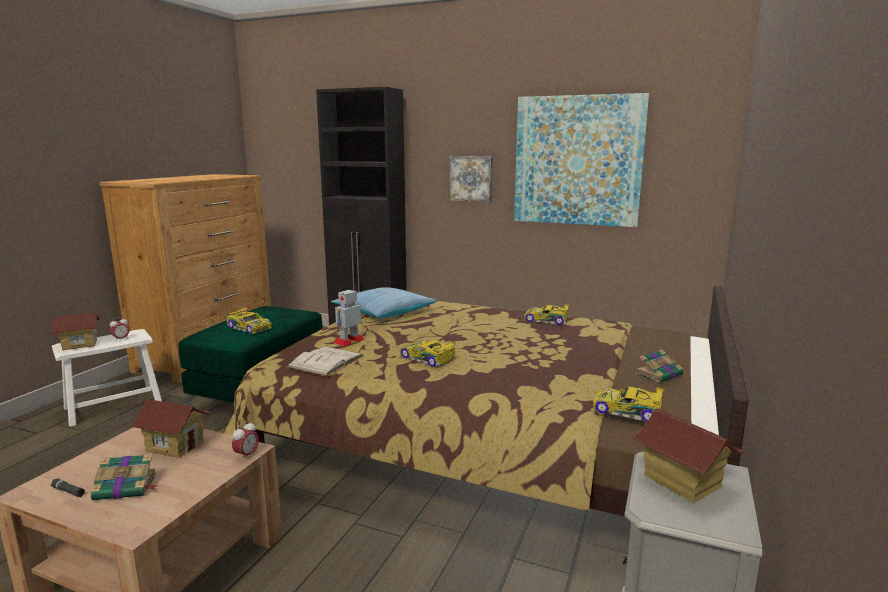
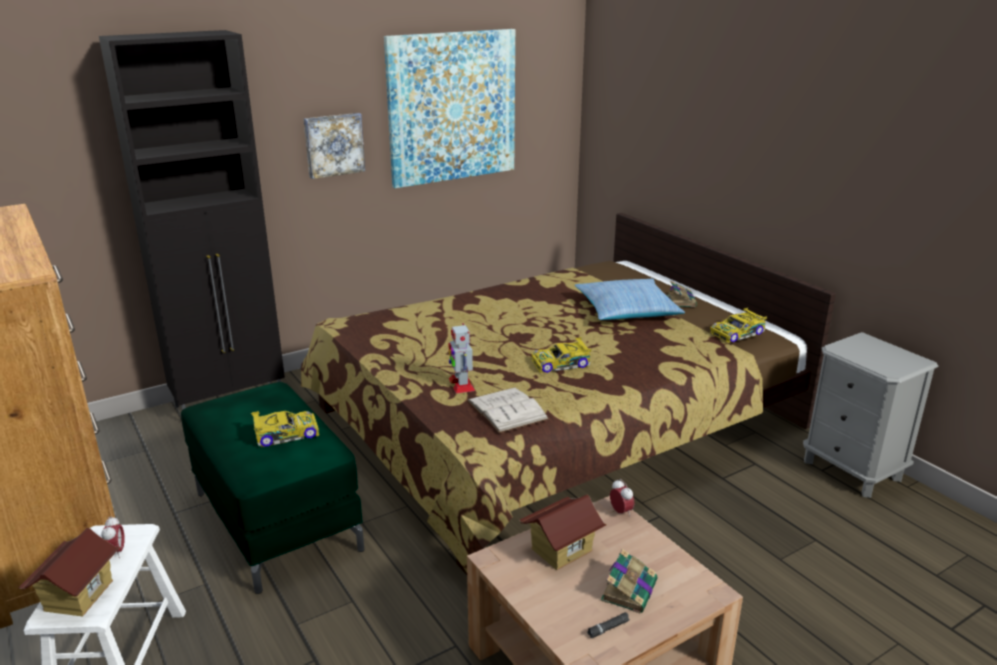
camera: 55 degrees left, 10 degrees up
pillow [331,287,436,318] -> pillow moved to [575,278,685,320]
toy car [524,304,570,325] -> none
toy house [631,408,744,503] -> none

